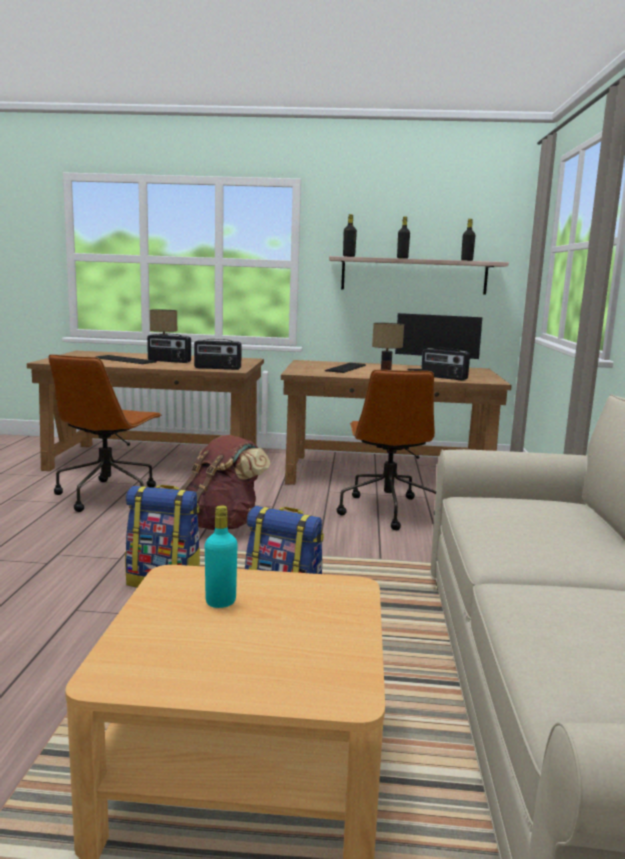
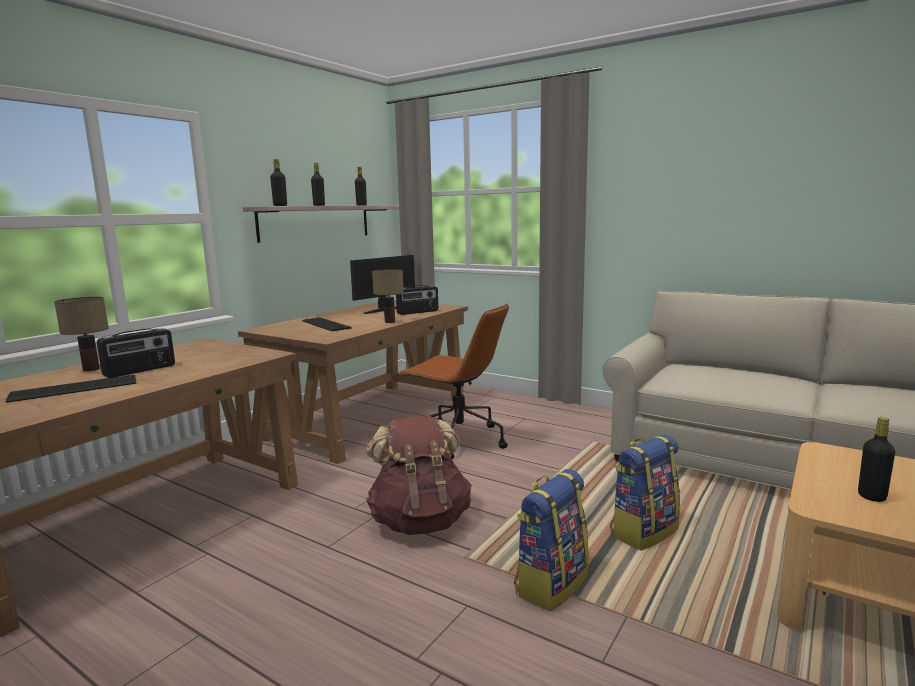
camera: 60 degrees left, 0 degrees up
brown office chair [49,354,162,512] -> none
radio [194,339,242,370] -> none
turquoise bottle [205,505,238,608] -> black bottle [858,417,895,502]

